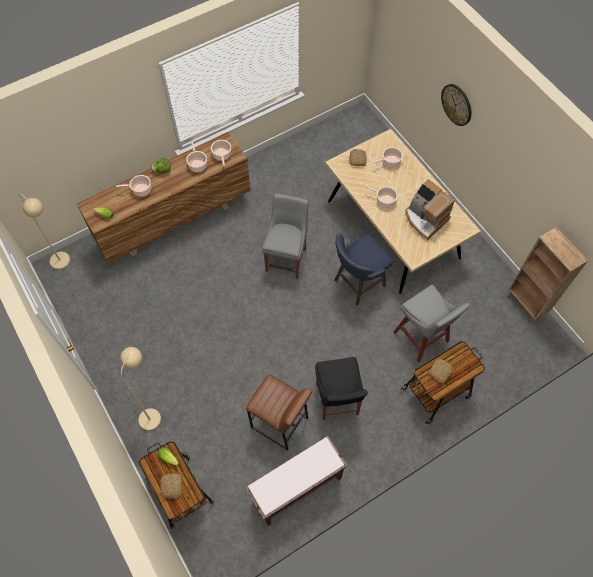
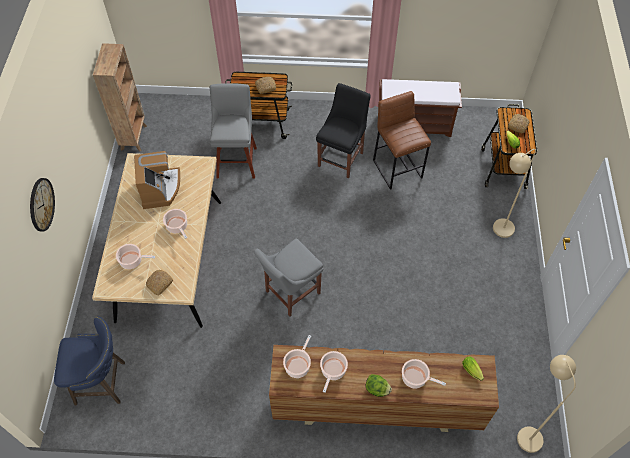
camera: 145 degrees left, 5 degrees down
blue stool [335,233,393,306] -> blue stool moved to [54,316,125,405]

